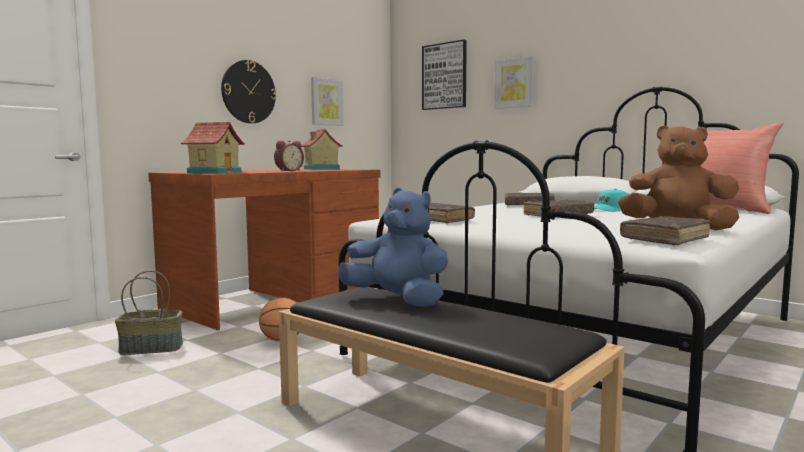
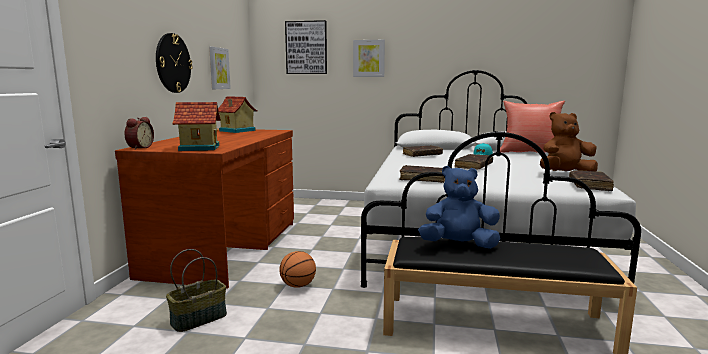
camera: 30 degrees left, 5 degrees up
alarm clock [274,140,304,171] -> alarm clock moved to [124,117,154,150]

